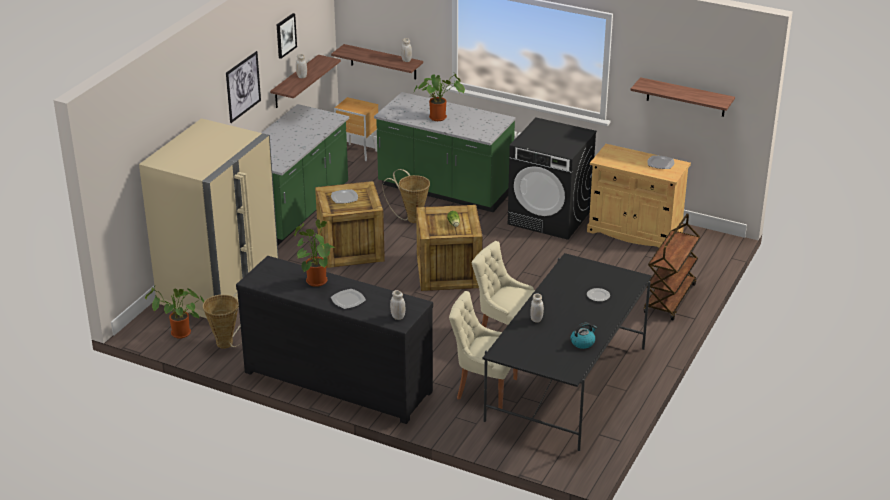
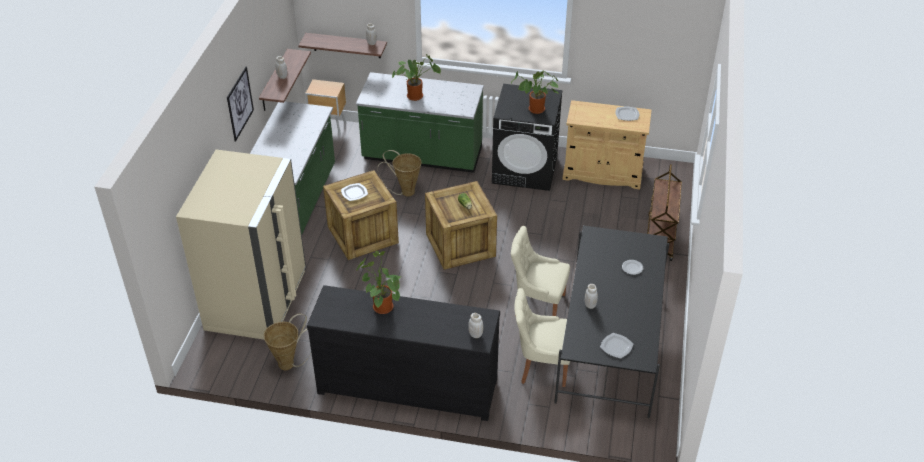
camera: 15 degrees left, 10 degrees up
potted plant [145,286,204,339] -> potted plant moved to [511,71,559,114]
picture [277,13,297,59] -> none
plate [331,289,366,309] -> plate moved to [600,333,633,359]
kettle [571,323,597,349] -> none
shelf [630,77,735,117] -> none

